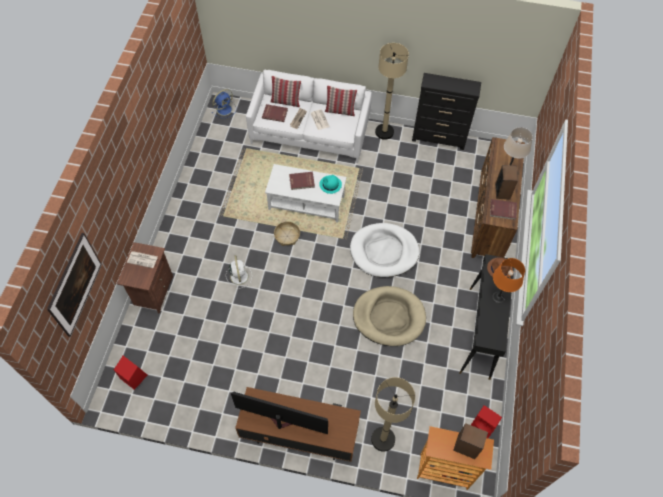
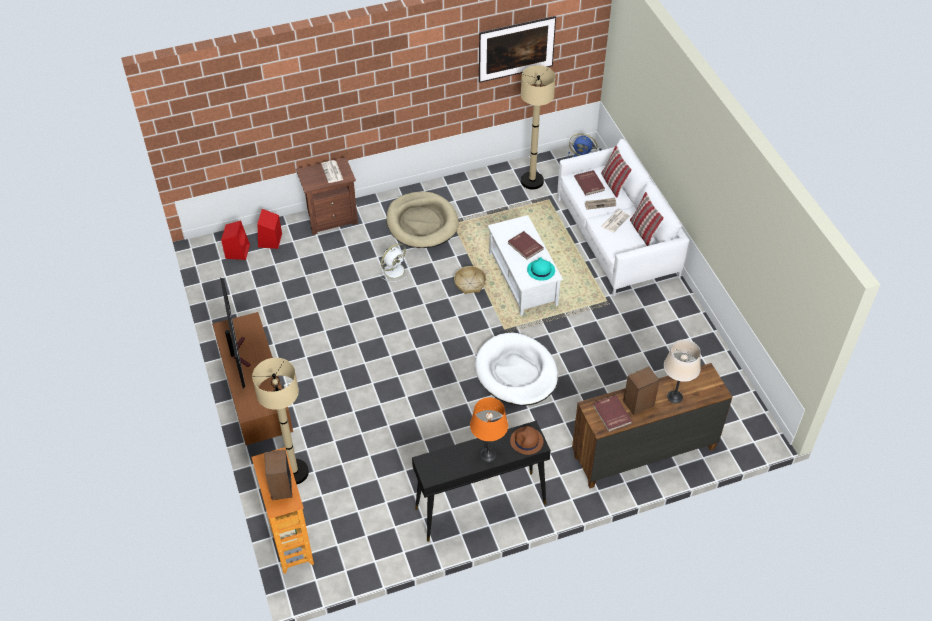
camera: 60 degrees right, 10 degrees down
picture [47,233,102,337] -> picture moved to [479,16,556,83]
beige dog bed [353,286,426,346] -> beige dog bed moved to [386,191,459,248]
beige floor lamp [375,43,409,140] -> beige floor lamp moved to [521,65,556,189]
black dresser [412,73,481,150] -> none
red speaker [471,405,502,438] -> red speaker moved to [258,209,282,249]

